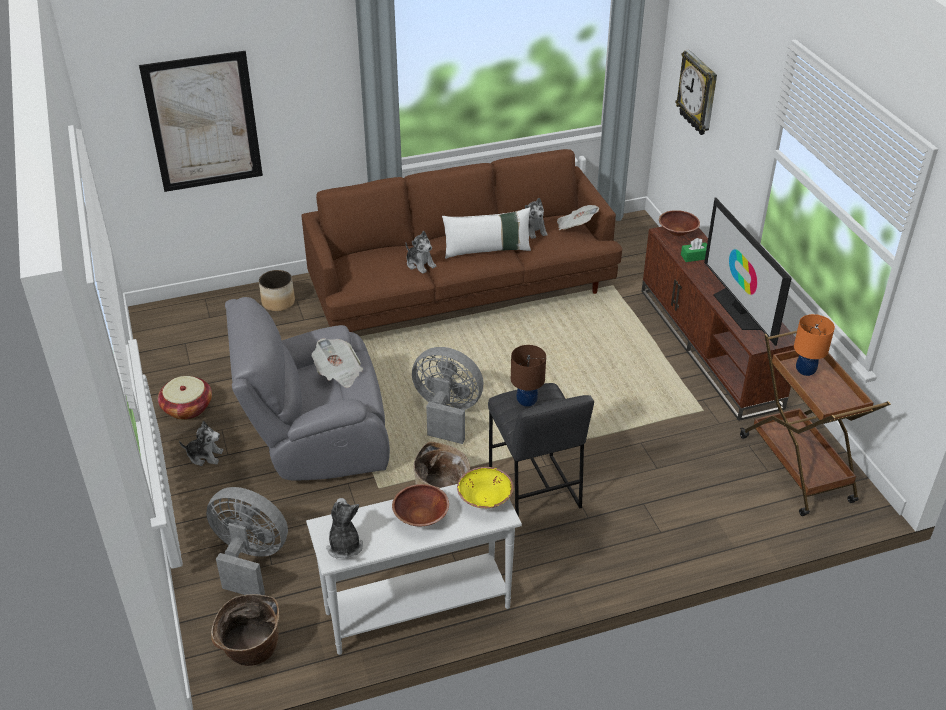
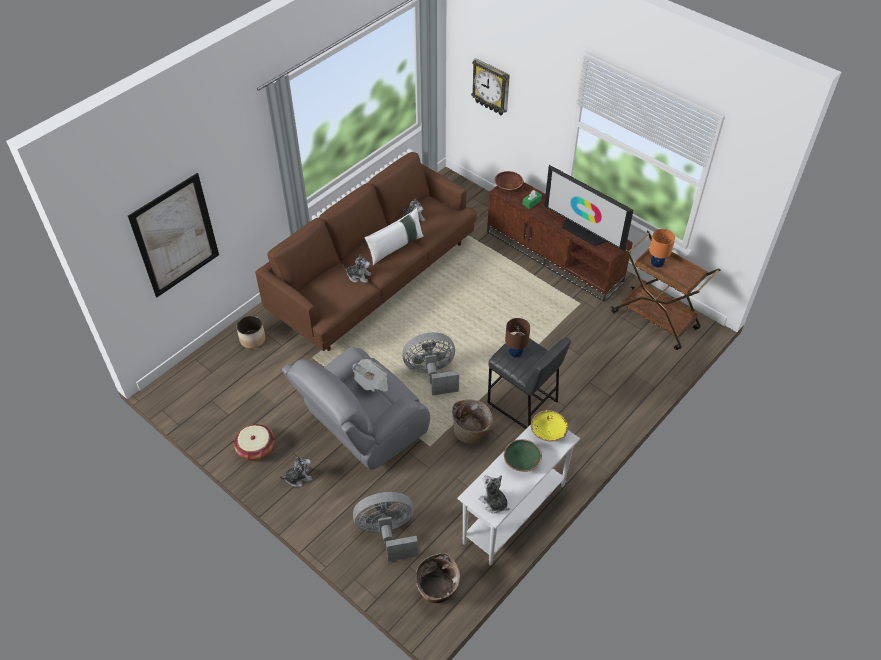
camera: 30 degrees left, 10 degrees up
brown bowl [392,484,449,526] -> green bowl [504,439,542,472]
newspaper [557,205,599,230] -> none

